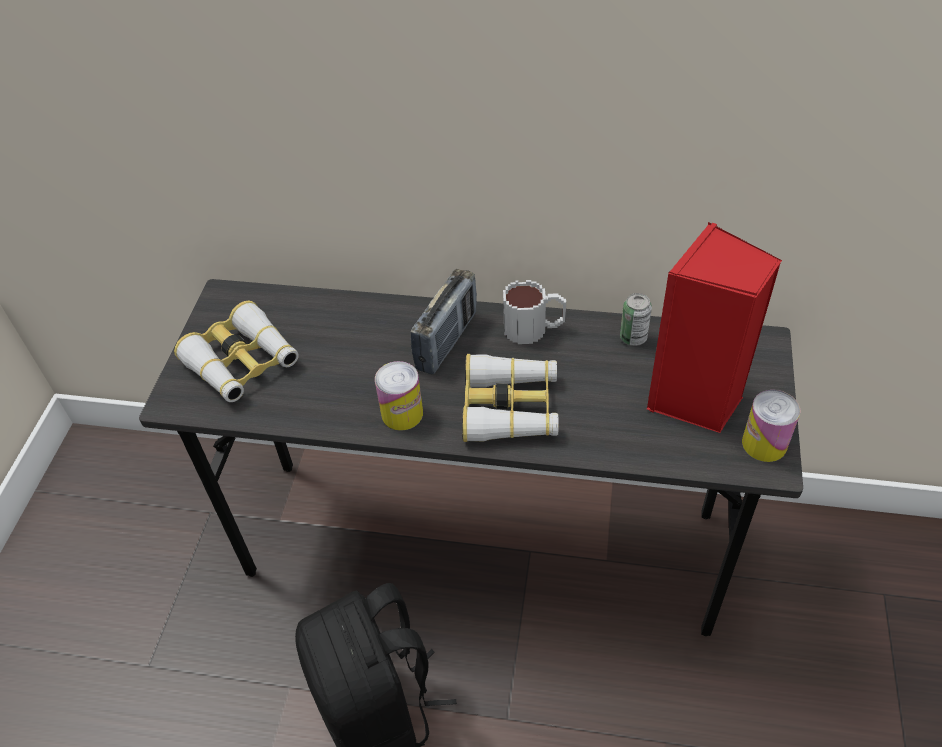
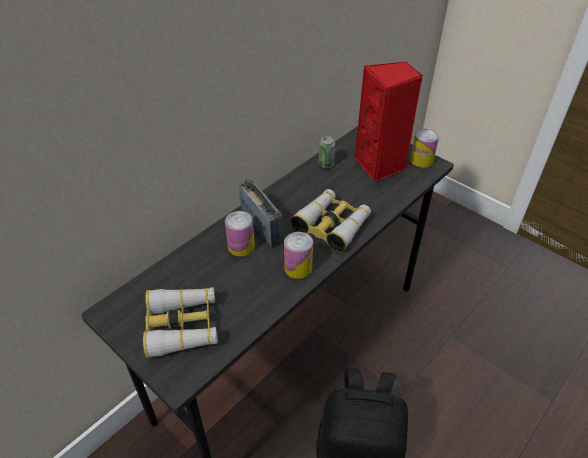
camera: 60 degrees left, 5 degrees down
mug [503,280,566,344] -> none
none -> can [225,211,255,256]

